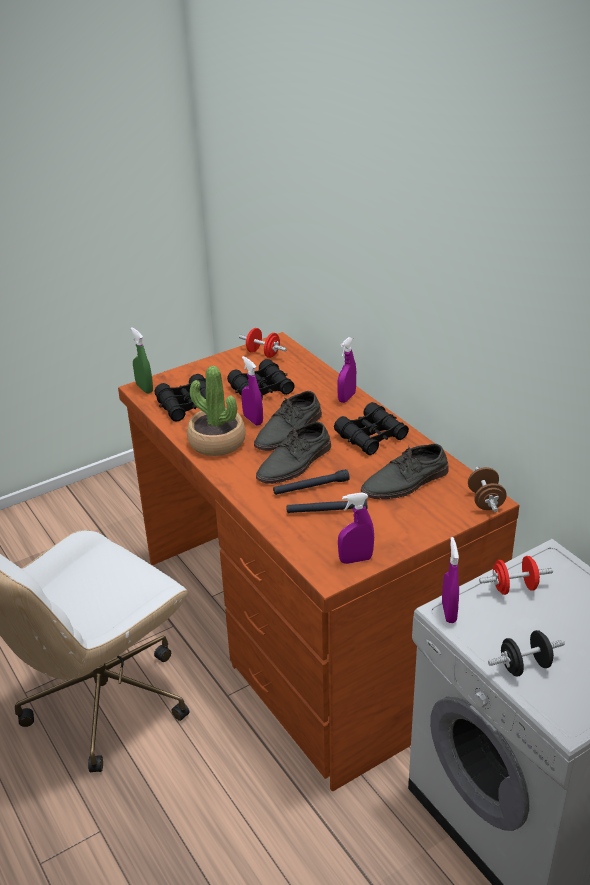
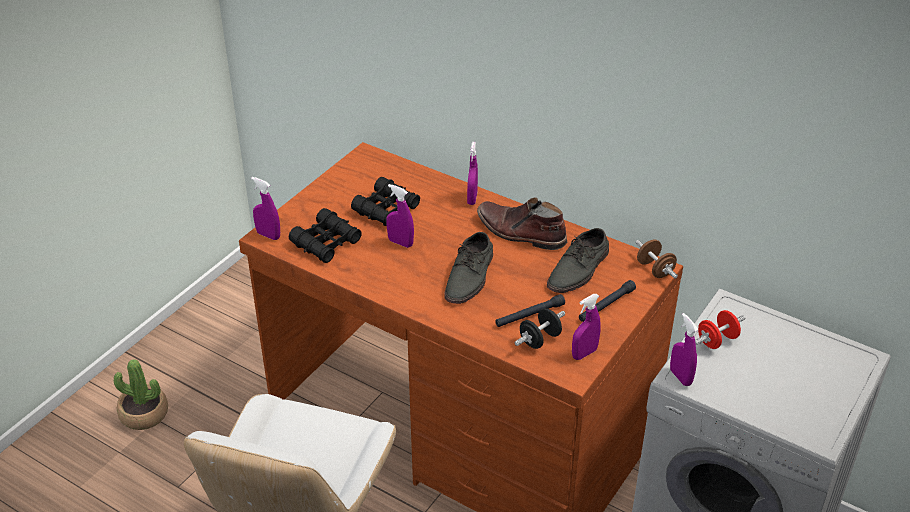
camera: 25 degrees left, 5 degrees up
green spray bottle [131,327,153,394] -> purple spray bottle [251,177,280,240]
potted plant [187,366,246,456] -> potted plant moved to [114,359,168,430]
red dumbbell [239,328,287,358] -> none
grey shoe [254,391,322,451] -> none
black flashlight [273,469,350,495] -> black flashlight moved to [579,280,636,322]
black binoculars [334,402,409,455] -> brown boot [477,198,567,250]
black dumbbell [488,630,565,676] -> black dumbbell moved to [515,308,565,349]

